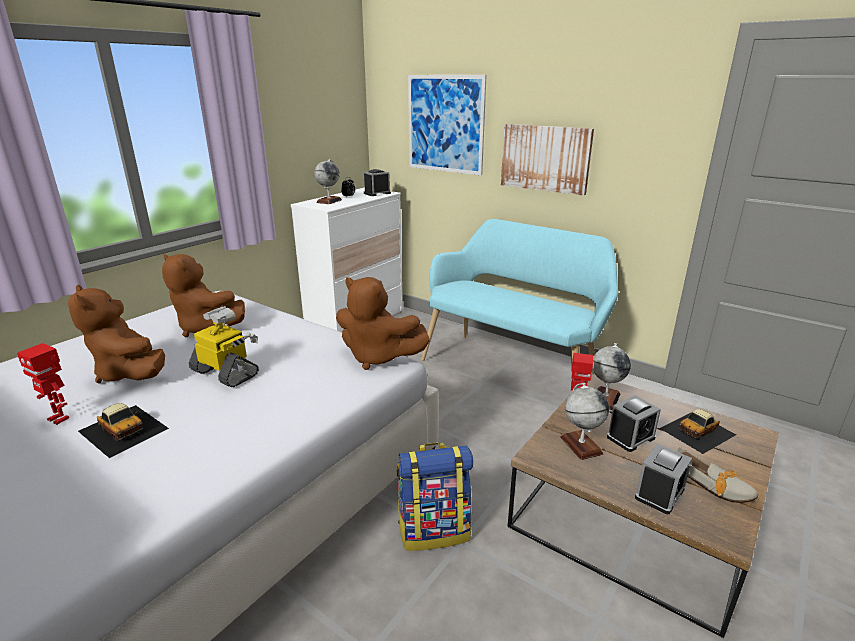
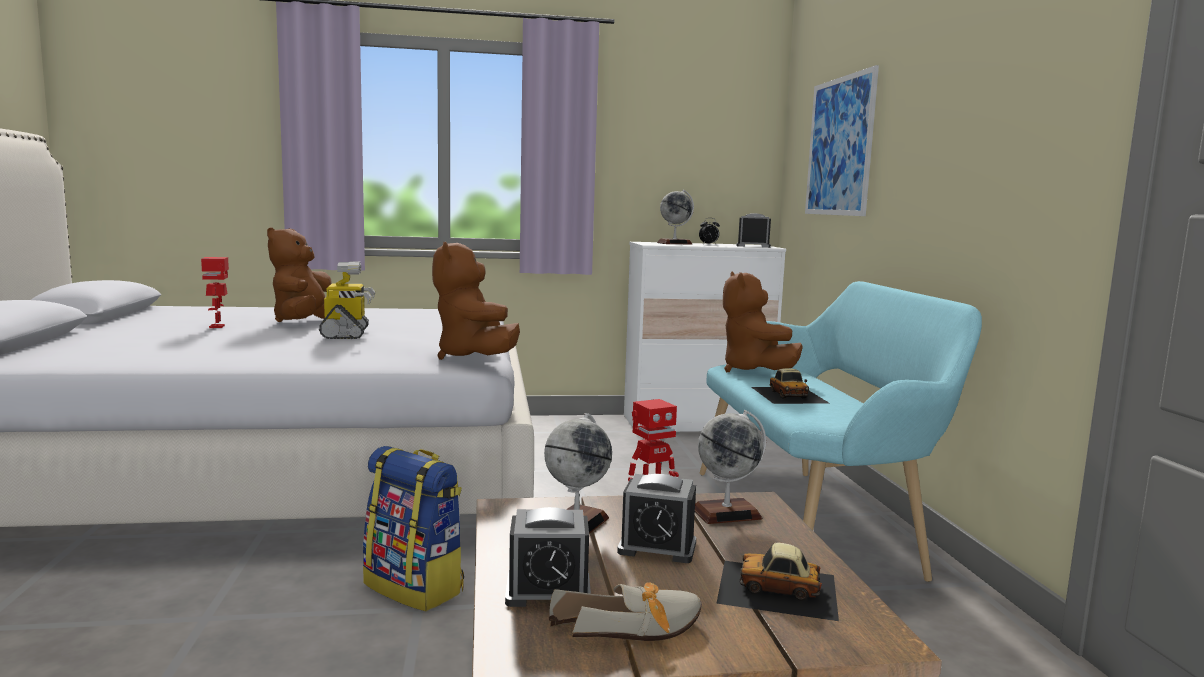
camera: 45 degrees right, 15 degrees down
toy car [78,403,169,458] -> toy car moved to [751,368,830,404]
brown plush toy [162,254,245,337] -> brown plush toy moved to [723,271,803,372]
picture [501,124,594,196] -> none
shoe [677,447,758,503] -> shoe turned 105 degrees counterclockwise [549,582,702,641]

